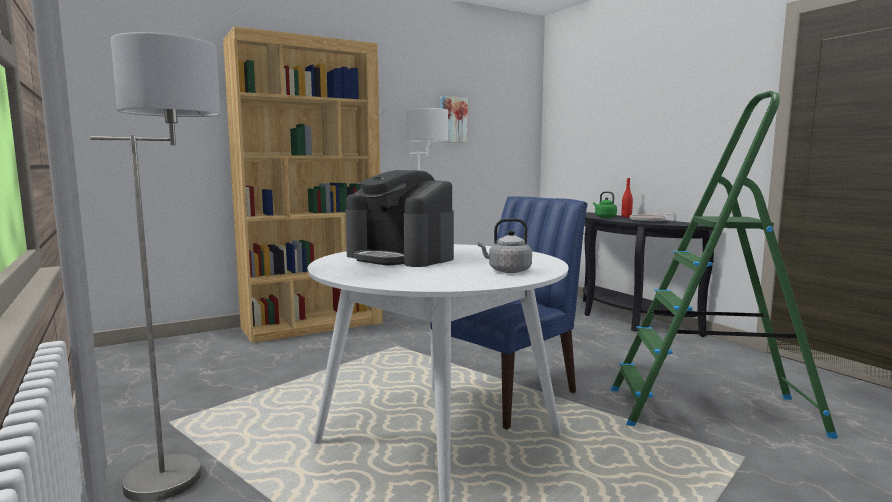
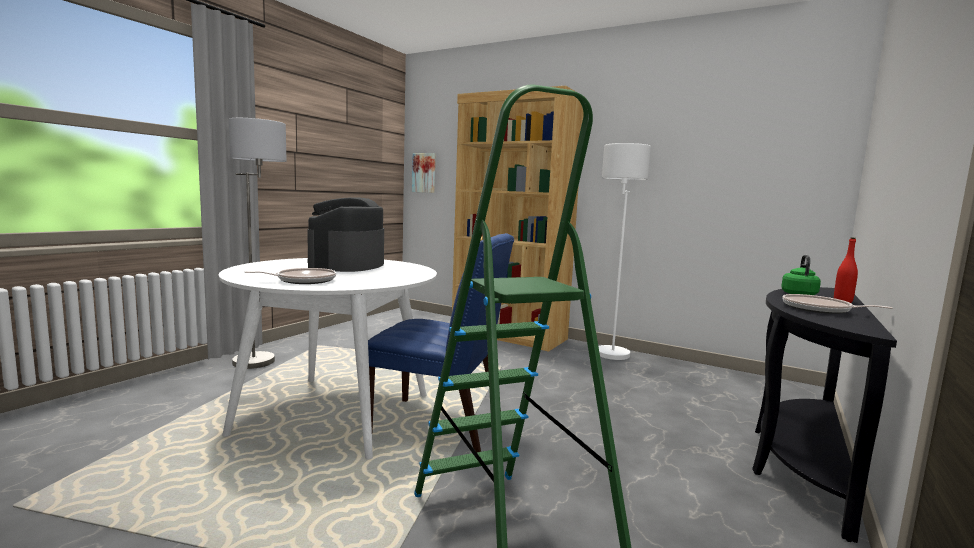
camera: 60 degrees right, 0 degrees up
picture [440,96,468,143] -> picture moved to [412,153,435,193]
grey kettle [477,218,532,273] -> frying pan [245,268,336,284]

